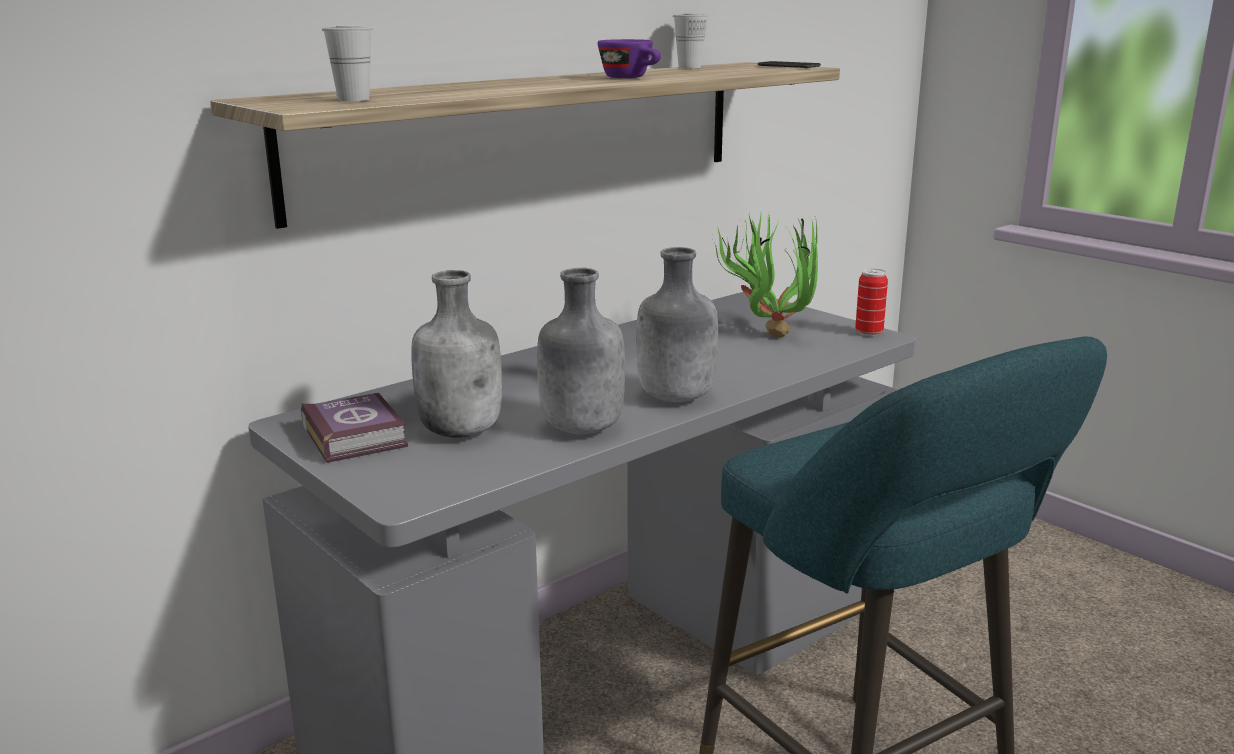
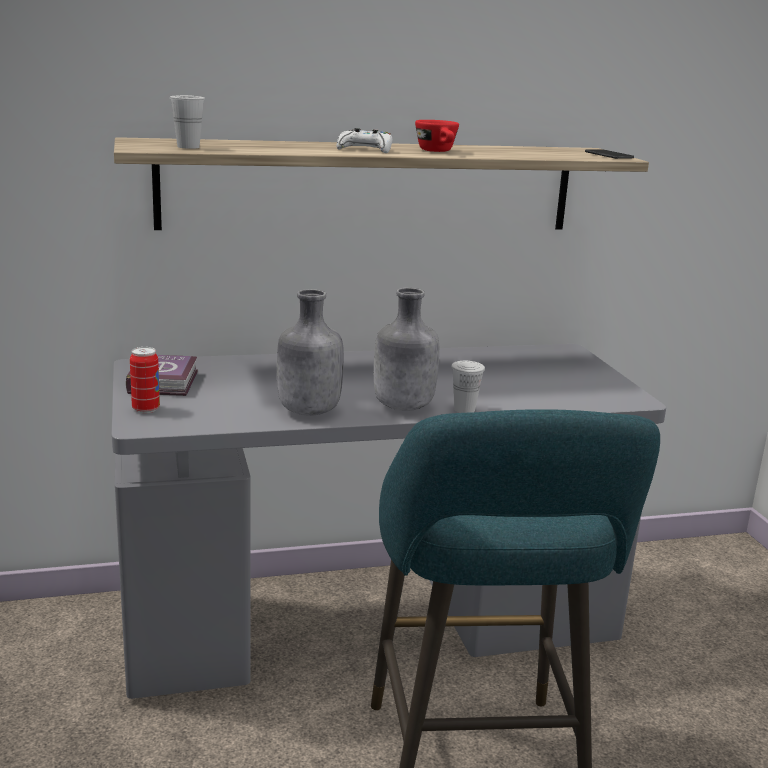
camera: 25 degrees right, 0 degrees up
grey bottle [411,270,502,438] -> none
purple cup [598,39,661,78] -> red cup [415,120,459,152]
white cup [673,13,709,68] -> white cup moved to [451,361,485,413]
potted plant [715,211,818,338] -> none
can [855,269,888,336] -> can moved to [130,347,160,413]
none -> white game controller [336,128,392,153]

